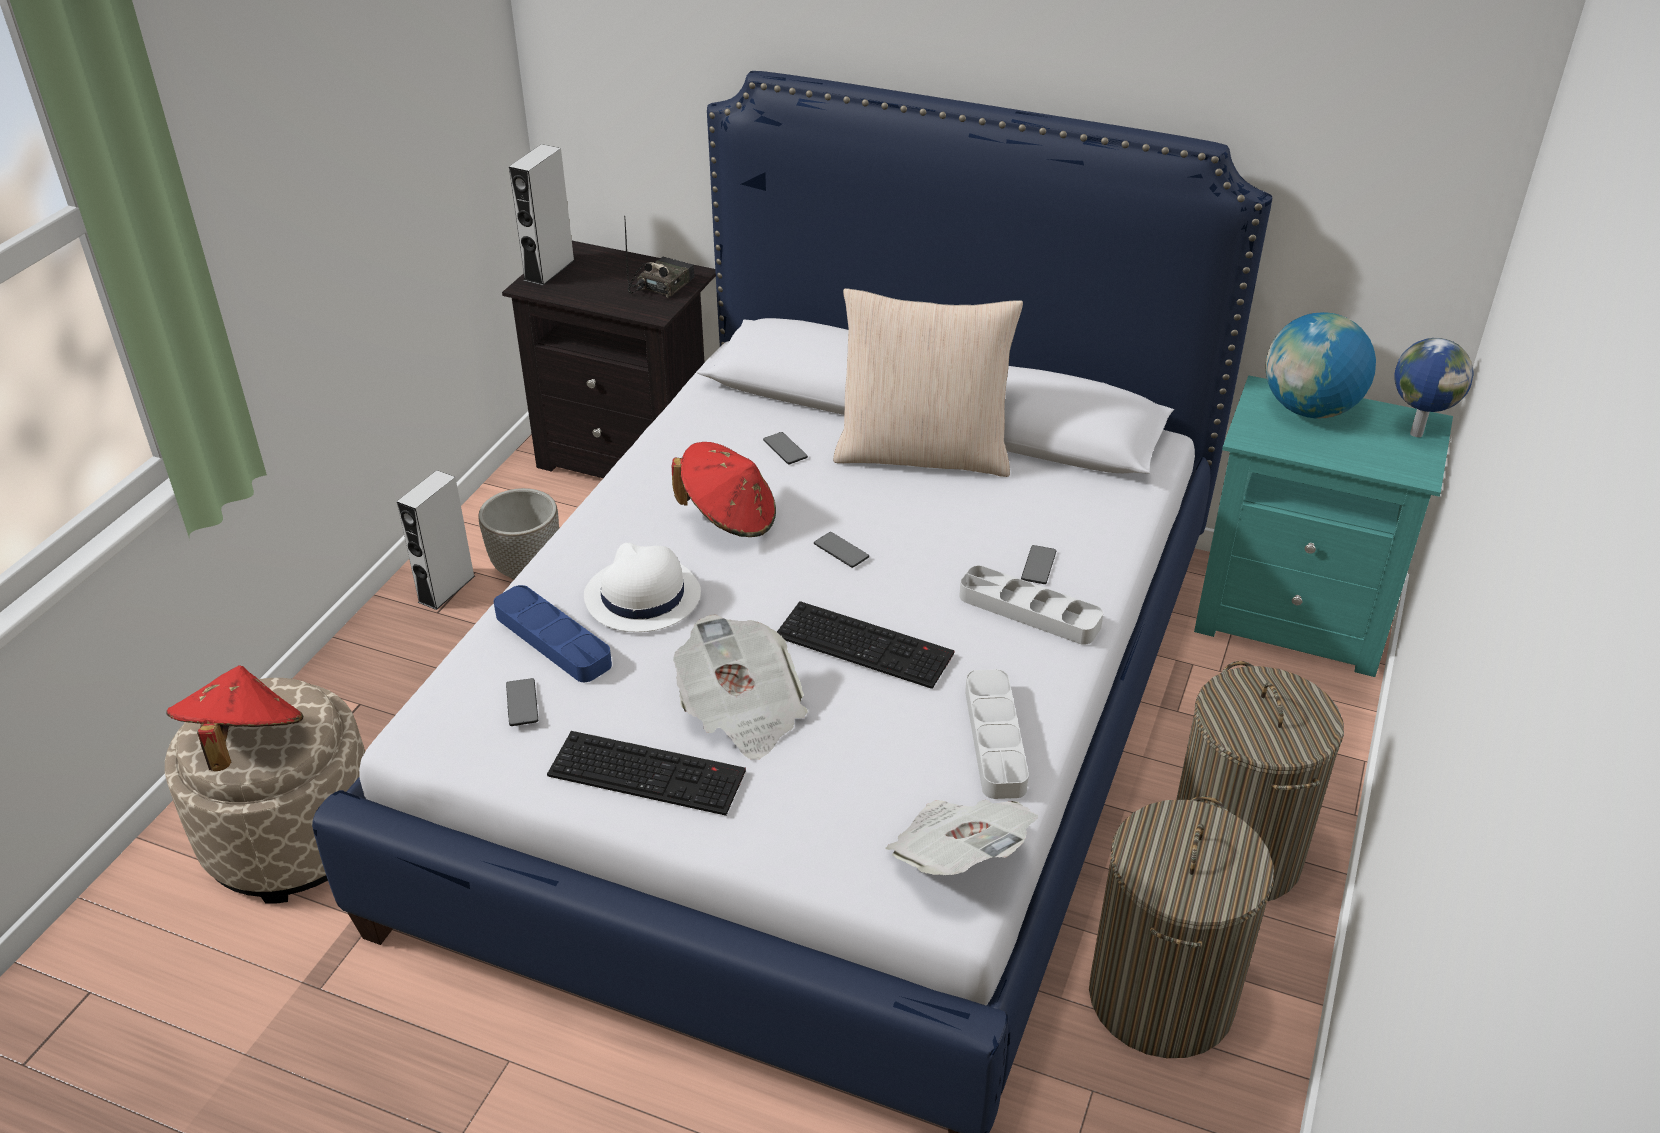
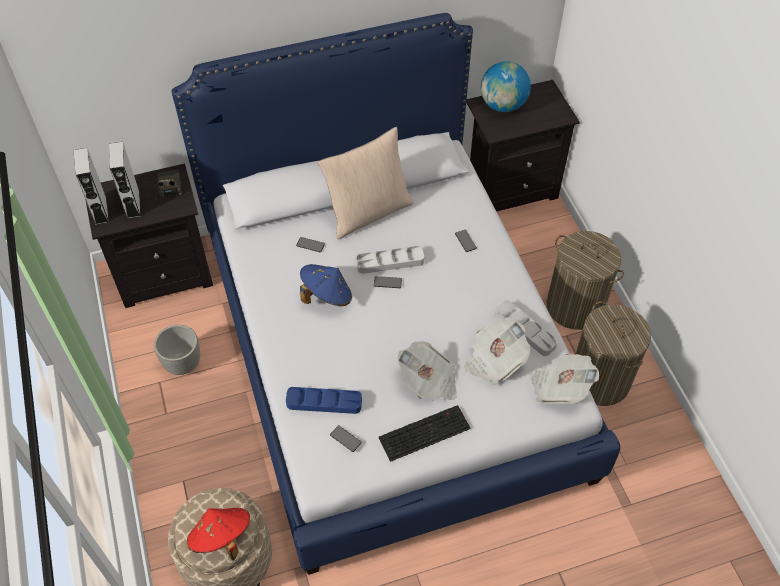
camera: 40 degrees left, 15 degrees up
grey speaker [397,470,475,610] -> grey speaker moved to [109,142,141,218]
white hat [584,543,701,632] -> none
red hat [672,442,776,537] -> blue hat [300,264,352,306]
keyboard [777,601,954,689] -> none
grey tray [959,565,1103,645] -> grey tray moved to [356,246,424,274]
turquoise nightstand [1194,375,1453,677] -> black nightstand [466,80,580,212]
globe [1394,338,1473,437] -> none
none -> newspaper [464,318,530,385]

